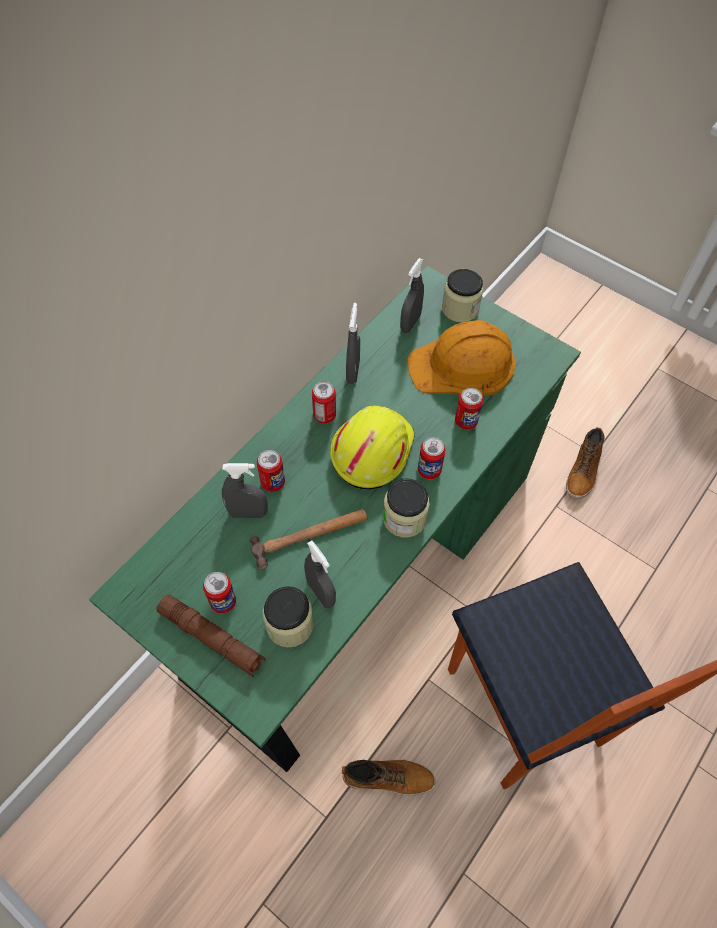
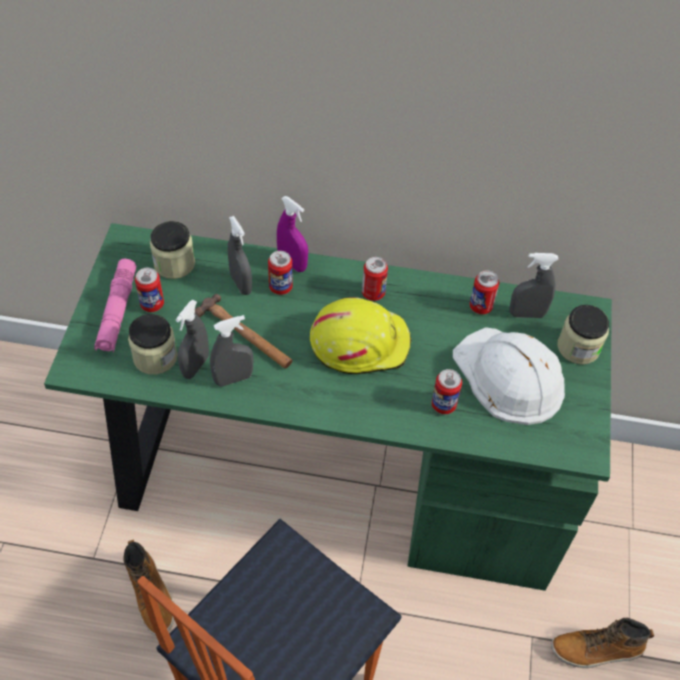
camera: 60 degrees right, 5 degrees down
brown flashlight [156,594,266,677] -> pink flashlight [94,259,136,352]
grey spray bottle [346,303,360,384] -> grey spray bottle moved to [210,315,254,387]
jar [383,478,430,538] -> jar moved to [150,221,195,279]
orange hard hat [407,320,516,396] -> white hard hat [453,327,565,425]
can [418,437,446,479] -> can moved to [470,270,499,314]
none -> purple spray bottle [277,196,308,272]

